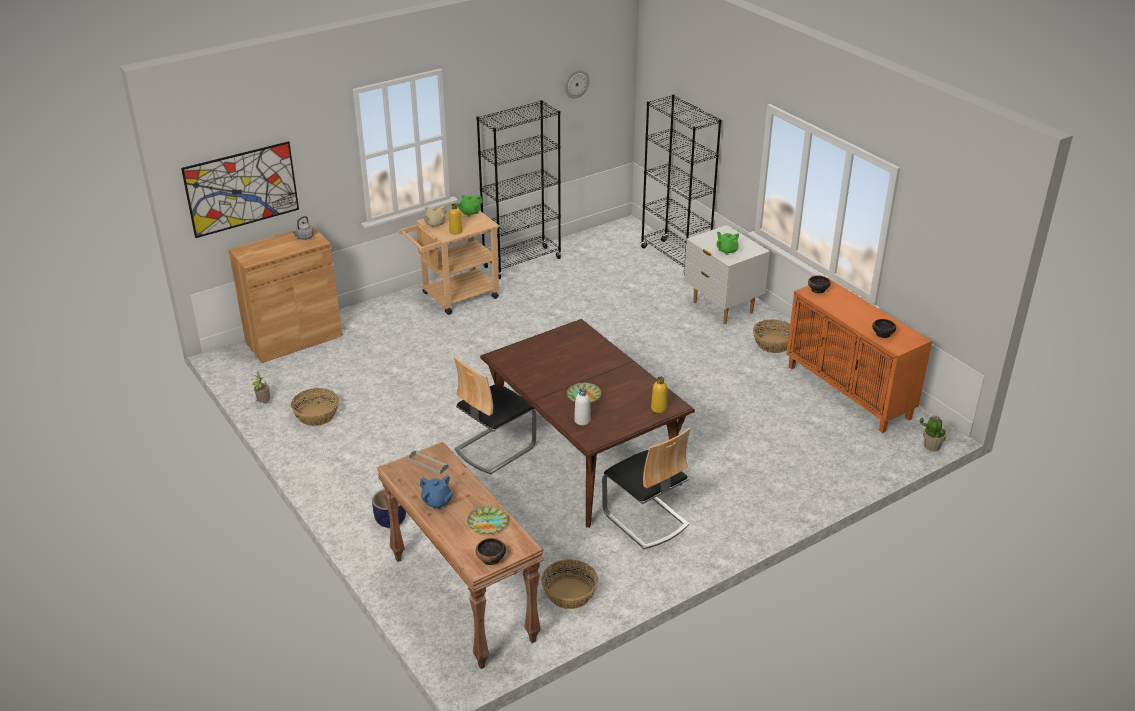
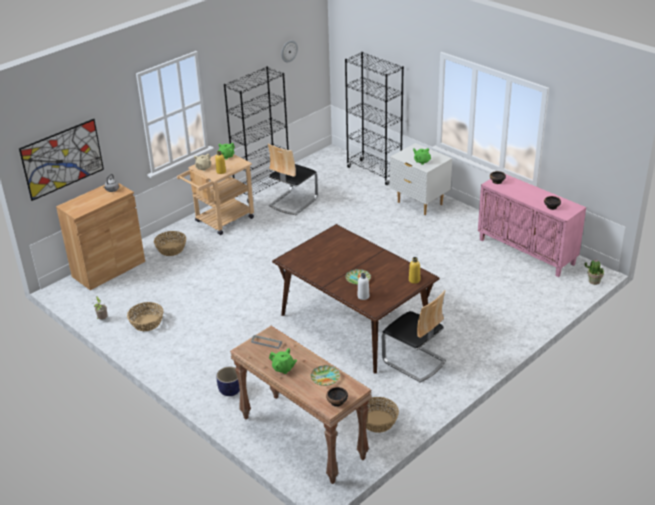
camera: 10 degrees left, 0 degrees up
blue teapot [420,476,453,510] -> green teapot [269,348,297,374]
chair [454,356,536,474] -> chair moved to [268,143,318,215]
basket [753,319,790,353] -> basket moved to [154,231,186,256]
orange cabinet [786,278,932,433] -> pink cabinet [478,174,586,277]

